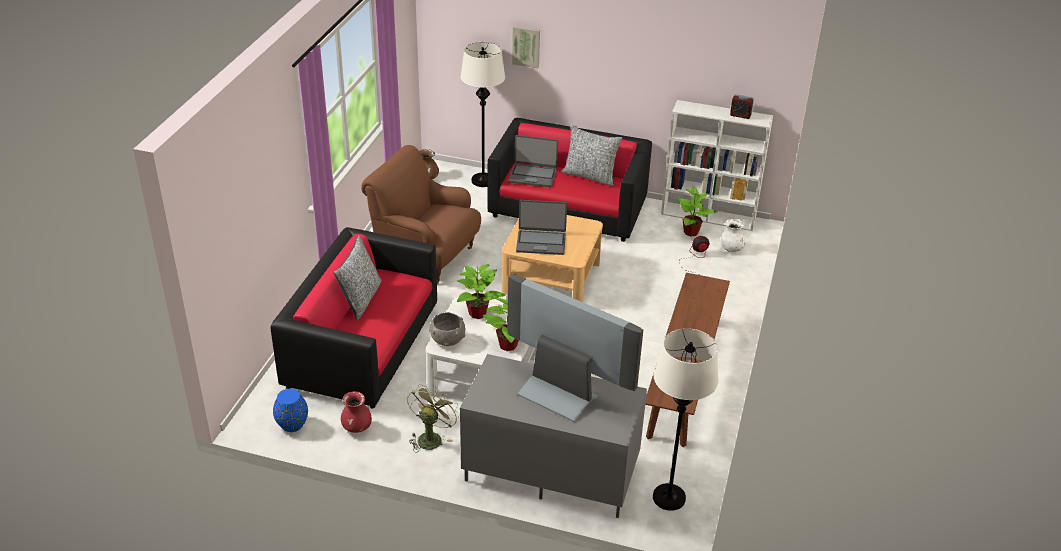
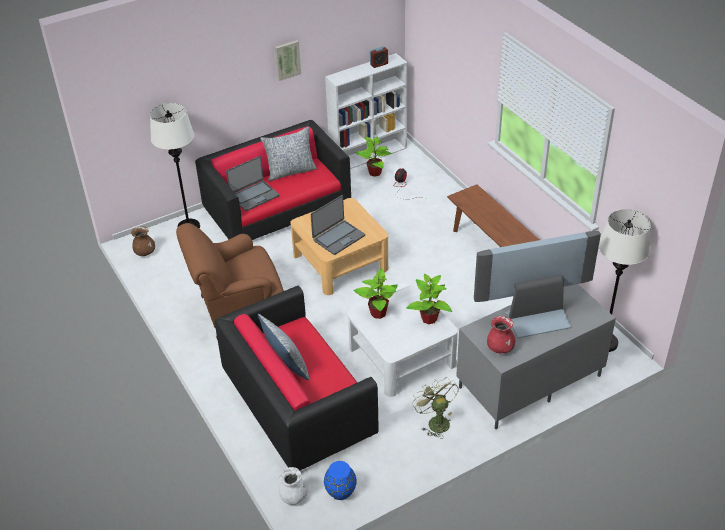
camera: 45 degrees left, 5 degrees up
red vase [341,391,372,433] -> red vase moved to [487,316,515,353]
grey bowl [429,312,465,346] -> none
picture [512,26,540,68] -> picture moved to [275,40,301,81]
white vase [721,219,745,252] -> white vase moved to [279,467,308,505]

